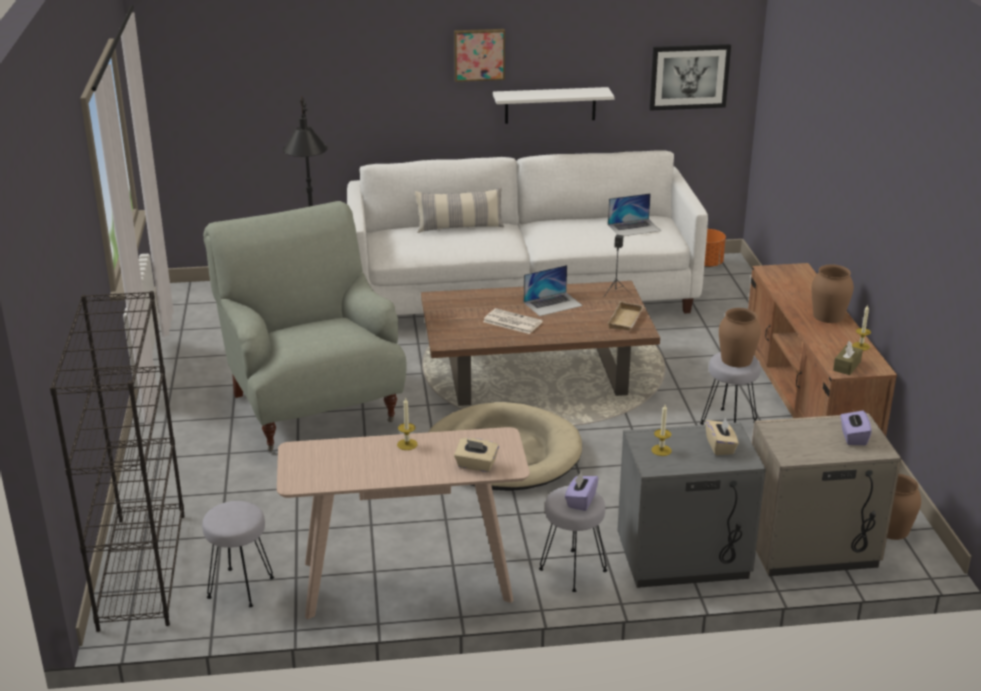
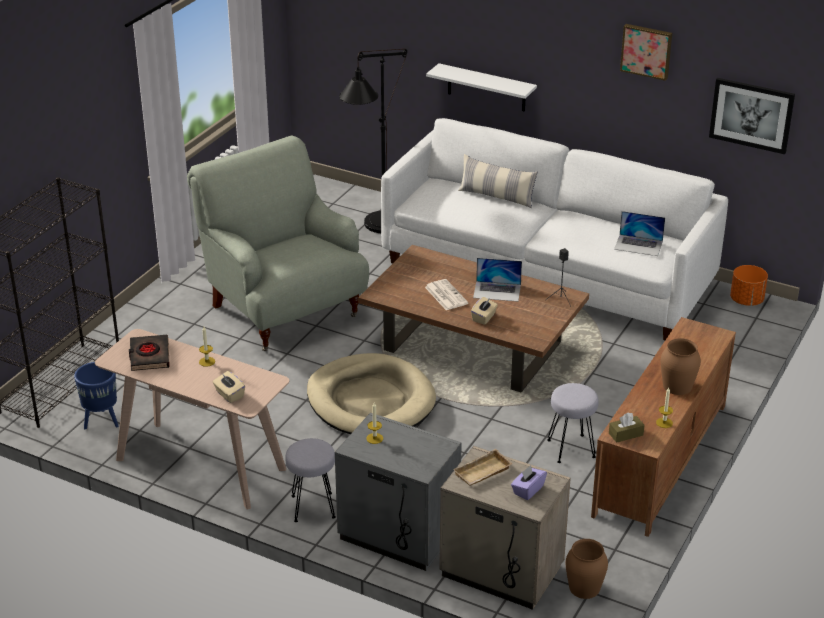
camera: 35 degrees right, 5 degrees up
grey stool [202,501,274,607] -> blue planter [74,362,119,429]
grey armchair [203,201,407,451] -> grey armchair turned 45 degrees counterclockwise [187,136,369,351]
picture [454,29,505,82] -> picture moved to [620,24,672,81]
white shelf [493,87,615,124] -> white shelf moved to [426,63,537,112]
purple tissue box [565,471,599,511] -> none
beige tray [608,301,645,330] -> beige tray moved to [453,449,513,486]
beige tissue box [706,417,739,455] -> beige tissue box moved to [471,297,498,325]
brown vase [719,308,761,367] -> none
none -> black book [129,335,170,371]

